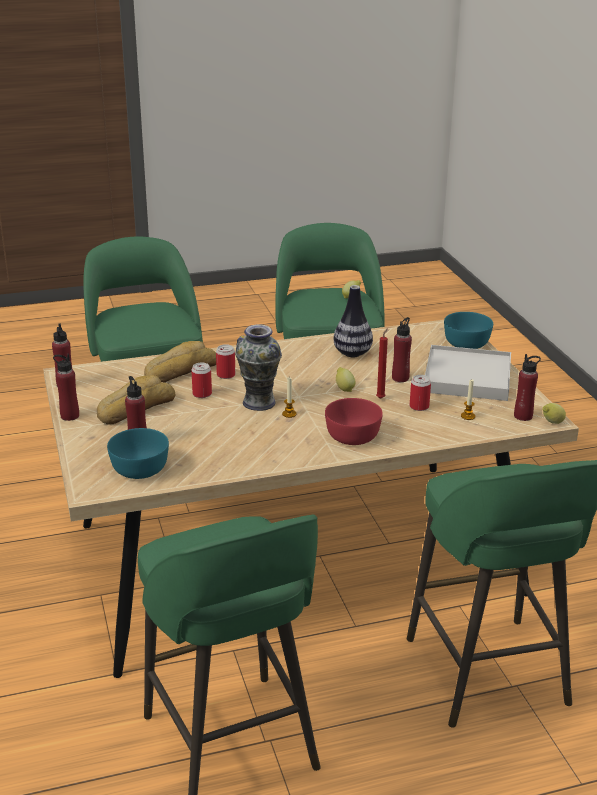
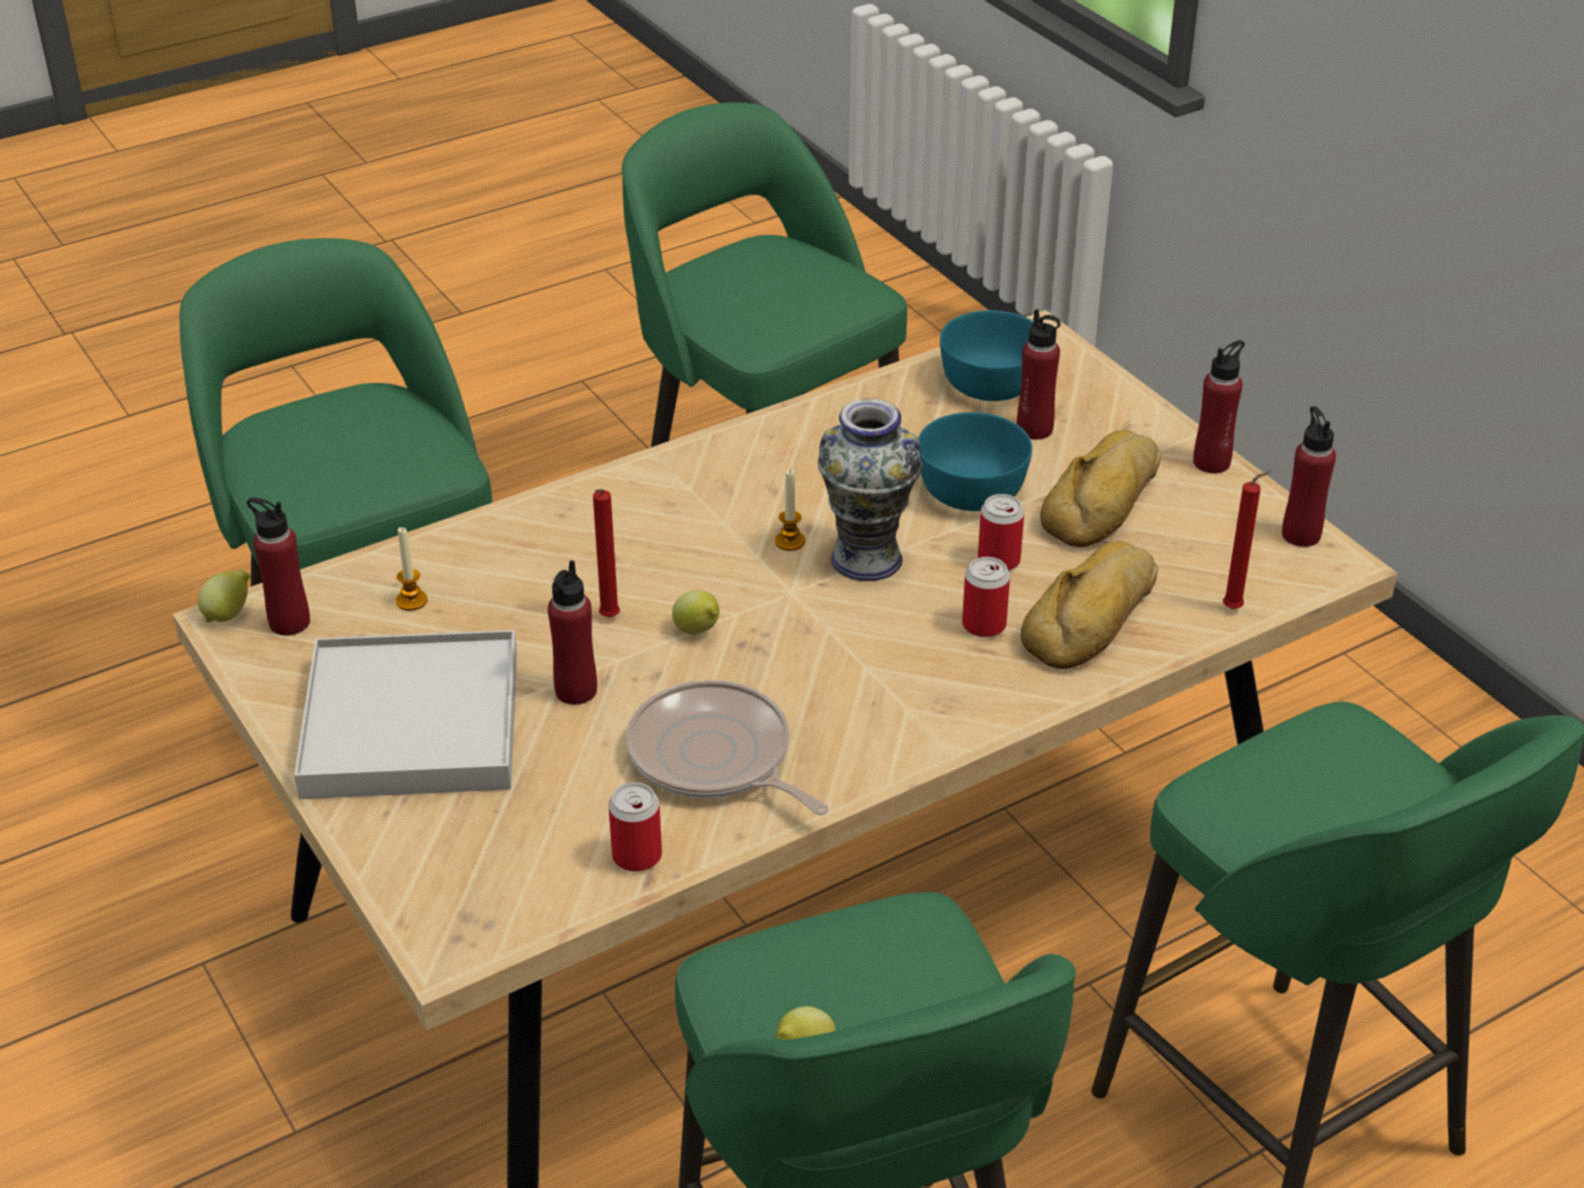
camera: 165 degrees right, 10 degrees up
red bowl [325,398,383,445] -> none
vase [334,285,373,357] -> frying pan [626,680,829,815]
can [410,375,431,411] -> can moved to [608,782,662,872]
turquoise bowl [444,312,493,349] -> turquoise bowl moved to [918,412,1032,511]
none -> red candle [1223,470,1272,609]

